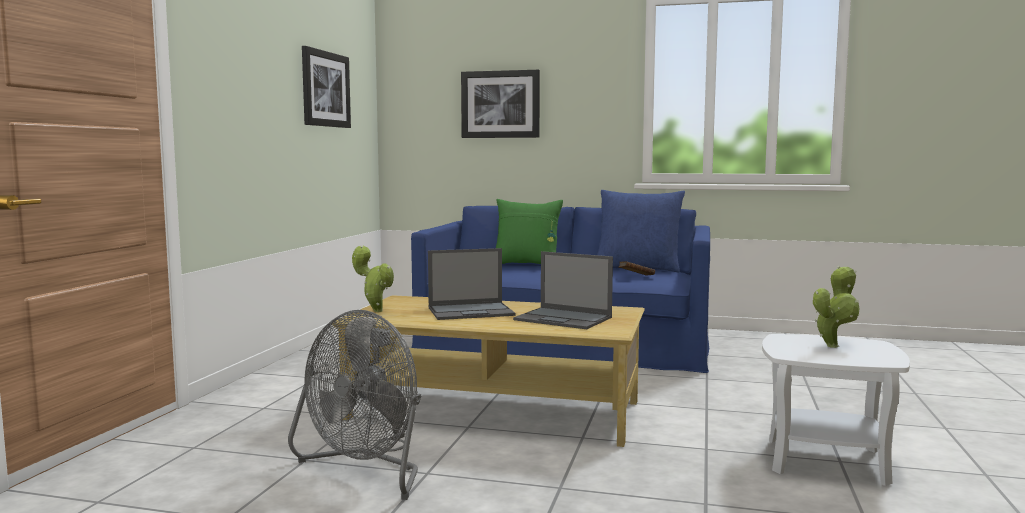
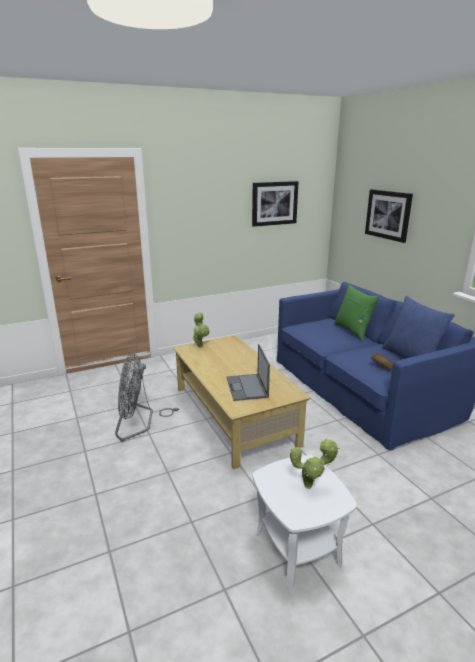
camera: 50 degrees right, 15 degrees up
laptop [428,248,516,320] -> none

